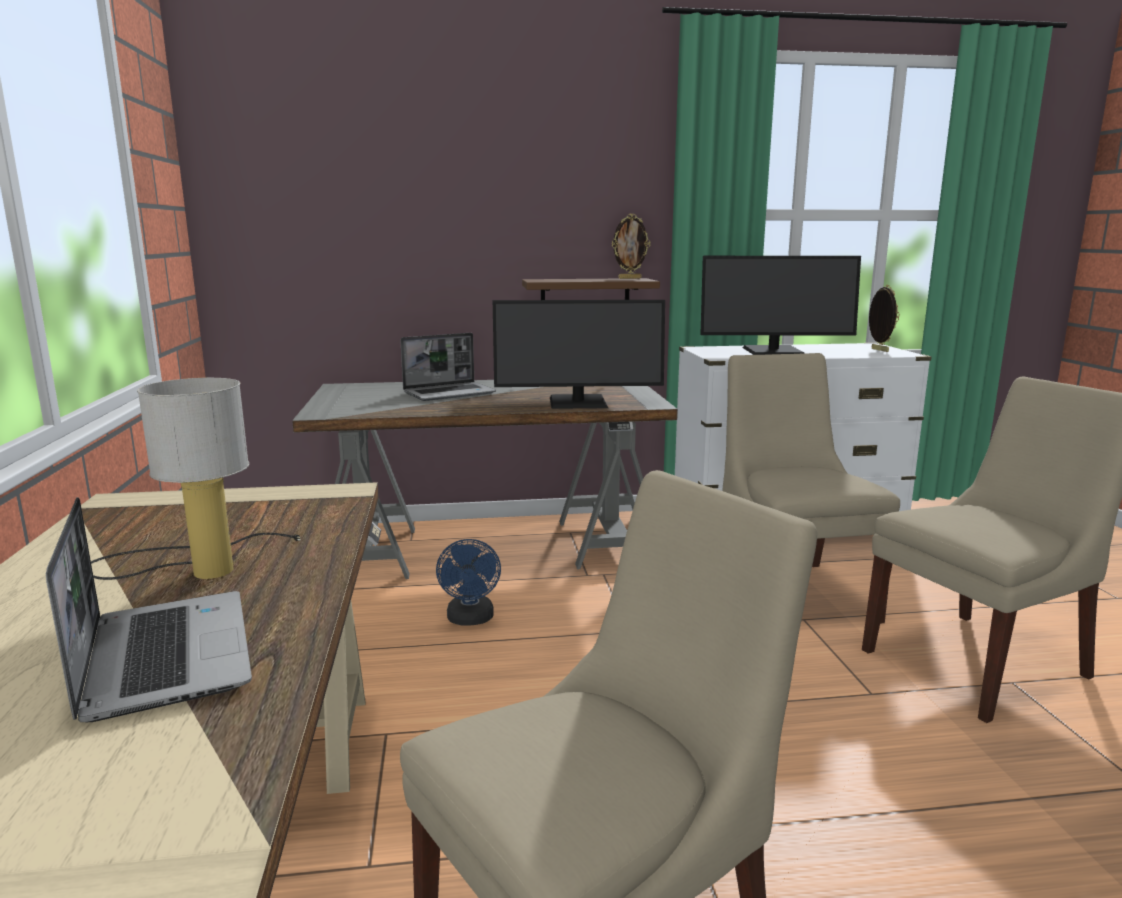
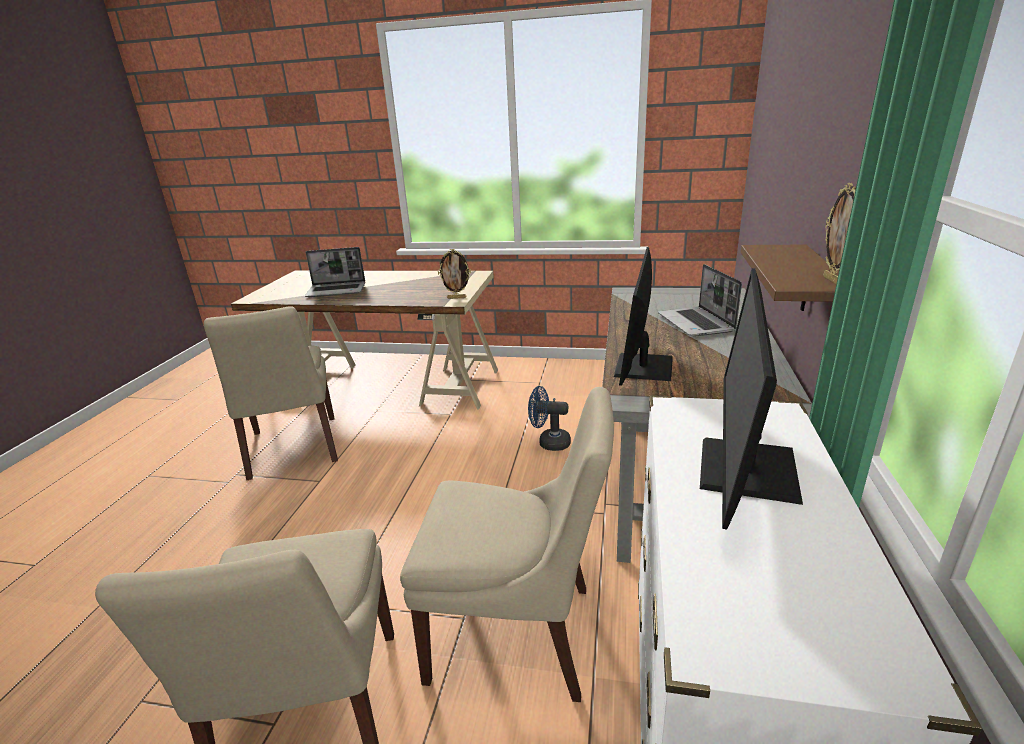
camera: 110 degrees right, 10 degrees up
table lamp [91,377,301,580] -> none
picture frame [869,285,900,352] -> picture frame moved to [438,249,471,299]

